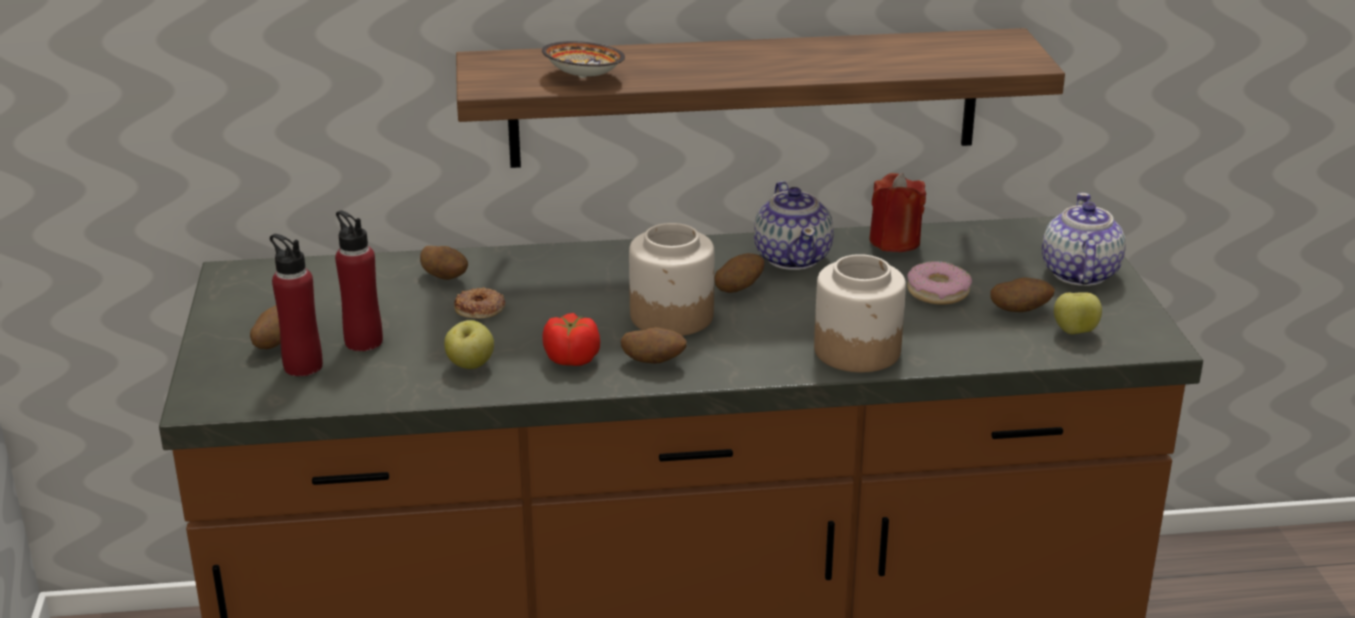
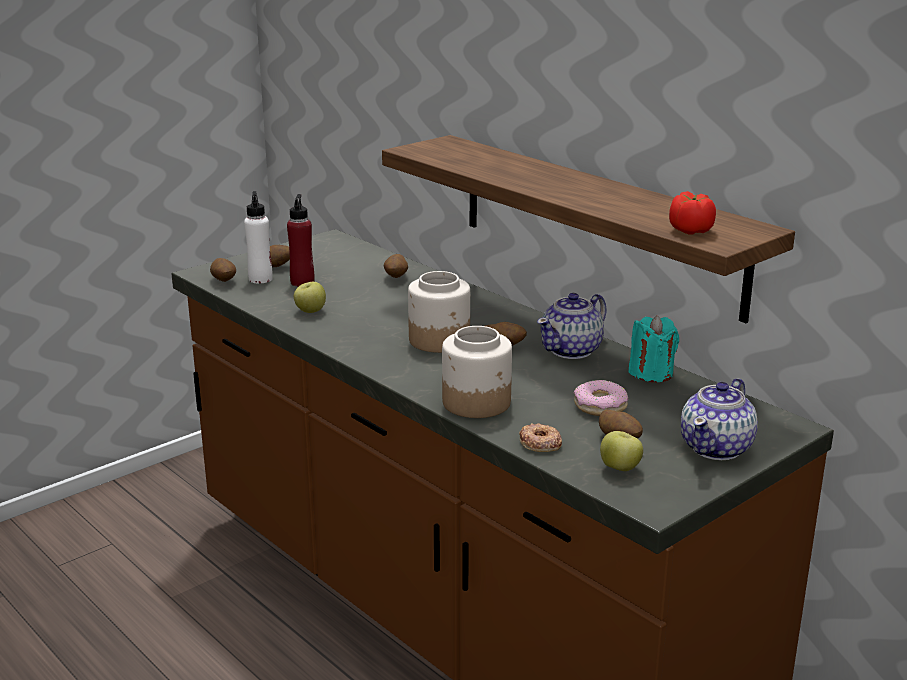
camera: 55 degrees right, 5 degrees down
red bottle [270,234,323,376] -> white bottle [244,191,273,284]
donut [454,287,505,319] -> donut moved to [519,423,562,452]
bowl [542,41,625,78] -> none
tomato [542,313,600,366] -> tomato moved to [669,191,716,235]
potato [621,327,687,364] -> potato moved to [210,258,236,282]
red candle [869,173,926,252] -> turquoise candle [629,316,679,382]
teapot [1042,193,1126,286] -> teapot turned 150 degrees clockwise [681,378,758,460]

